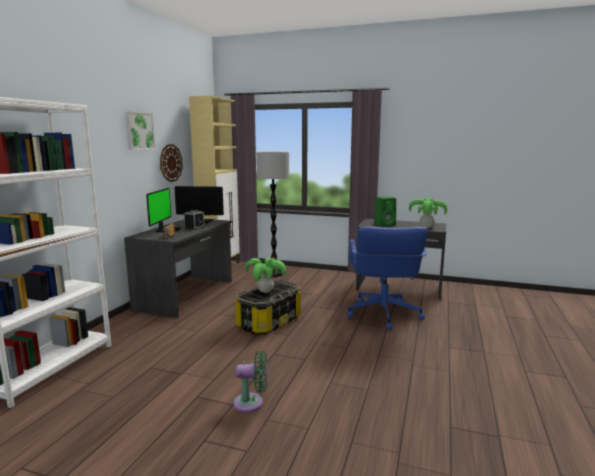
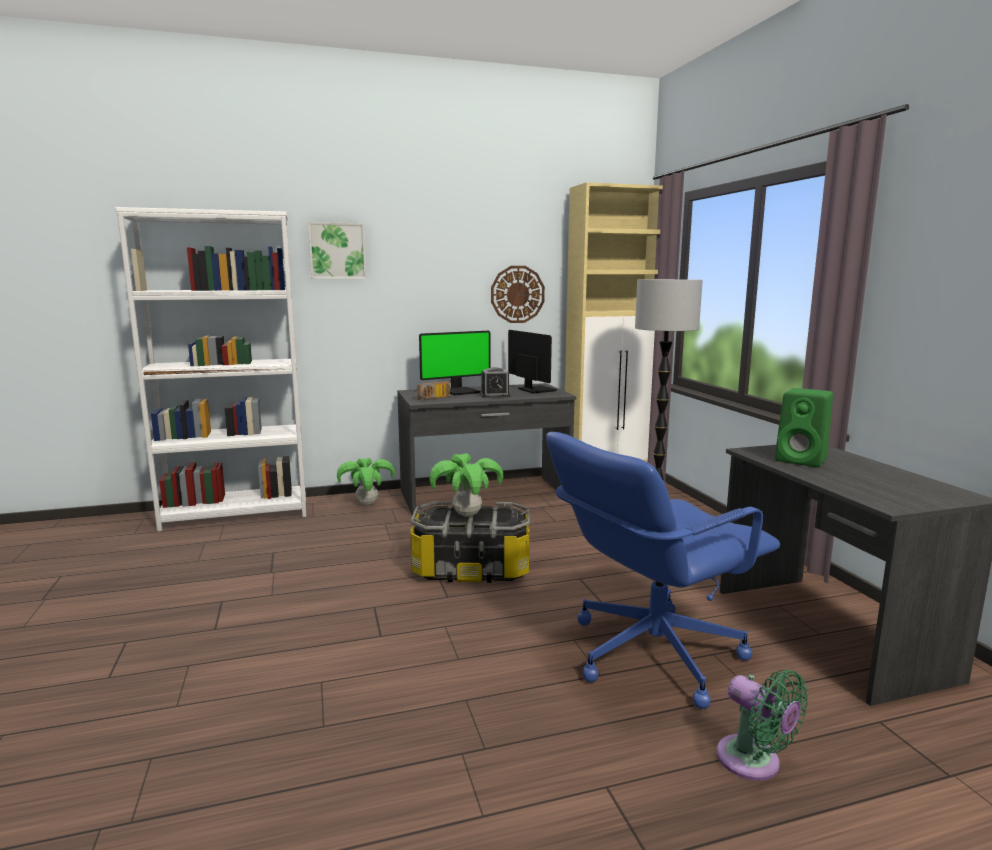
camera: 55 degrees right, 0 degrees up
picture [125,111,155,150] -> picture moved to [308,222,367,279]
green fan [233,350,267,413] -> green fan moved to [716,669,808,781]
potted plant [409,198,447,228] -> potted plant moved to [337,458,395,506]

